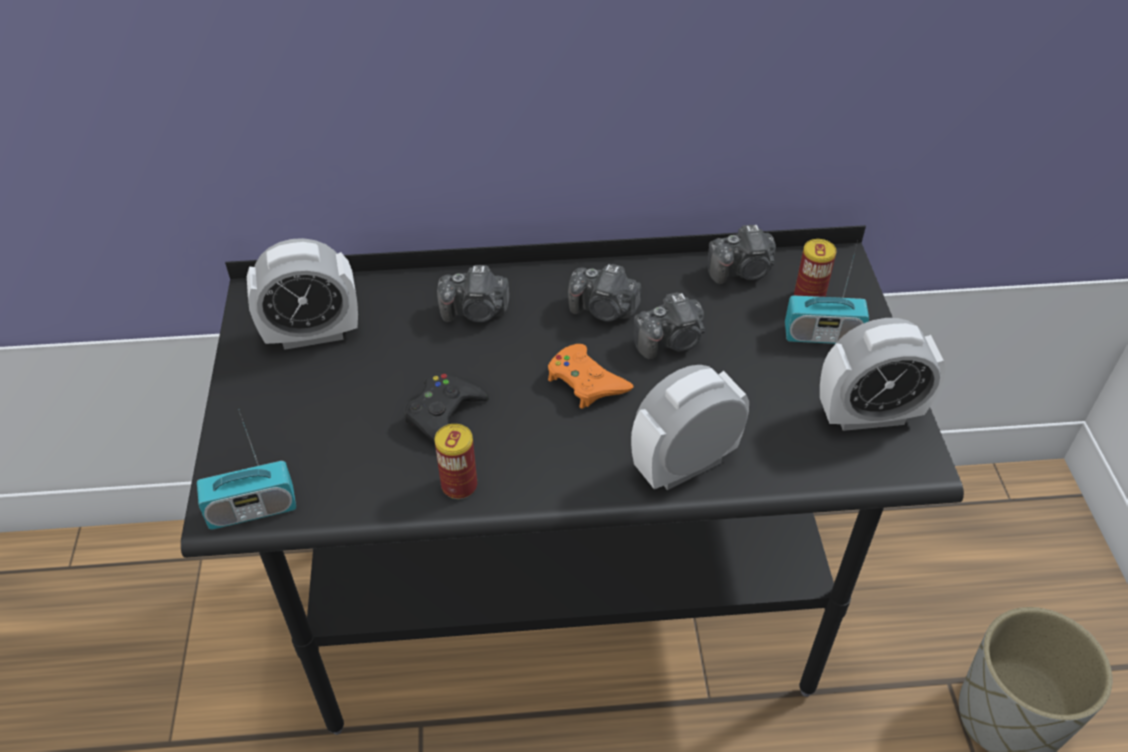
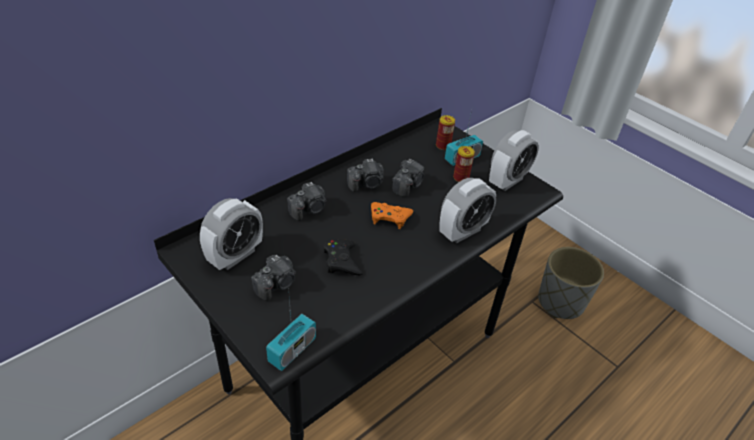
camera: 40 degrees left, 5 degrees down
can [435,424,477,499] -> can moved to [453,146,475,182]
alarm clock [631,365,749,490] -> alarm clock turned 150 degrees counterclockwise [439,178,496,243]
camera [707,225,776,285] -> camera moved to [251,255,296,301]

